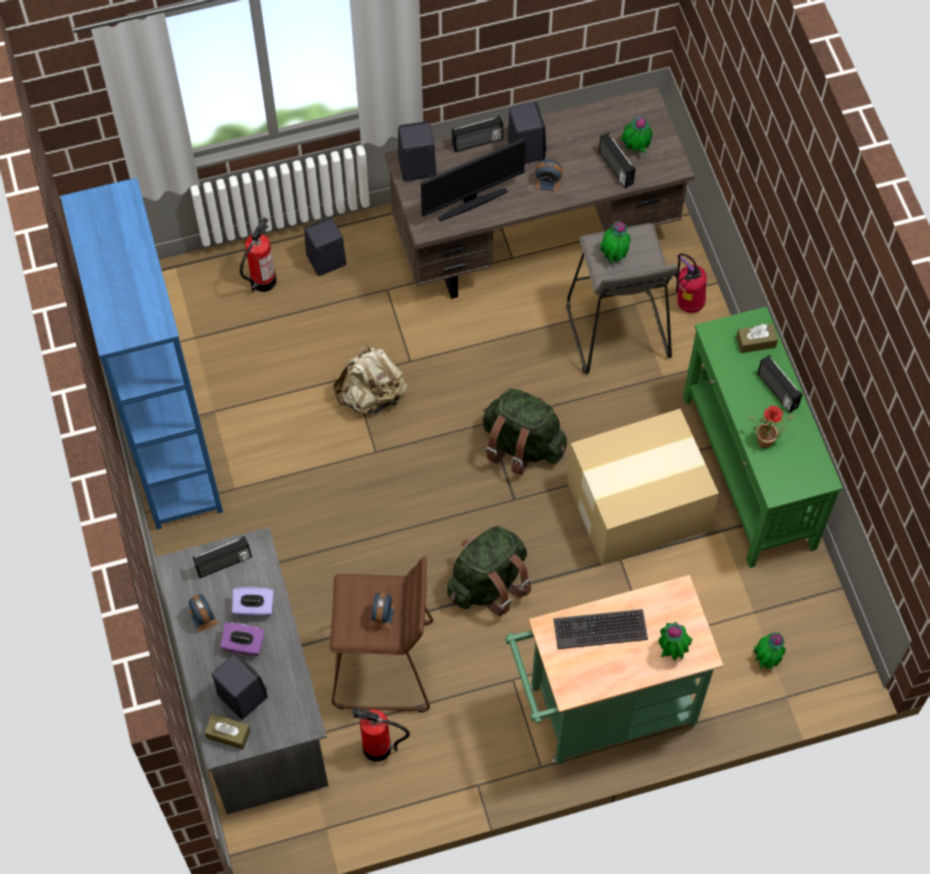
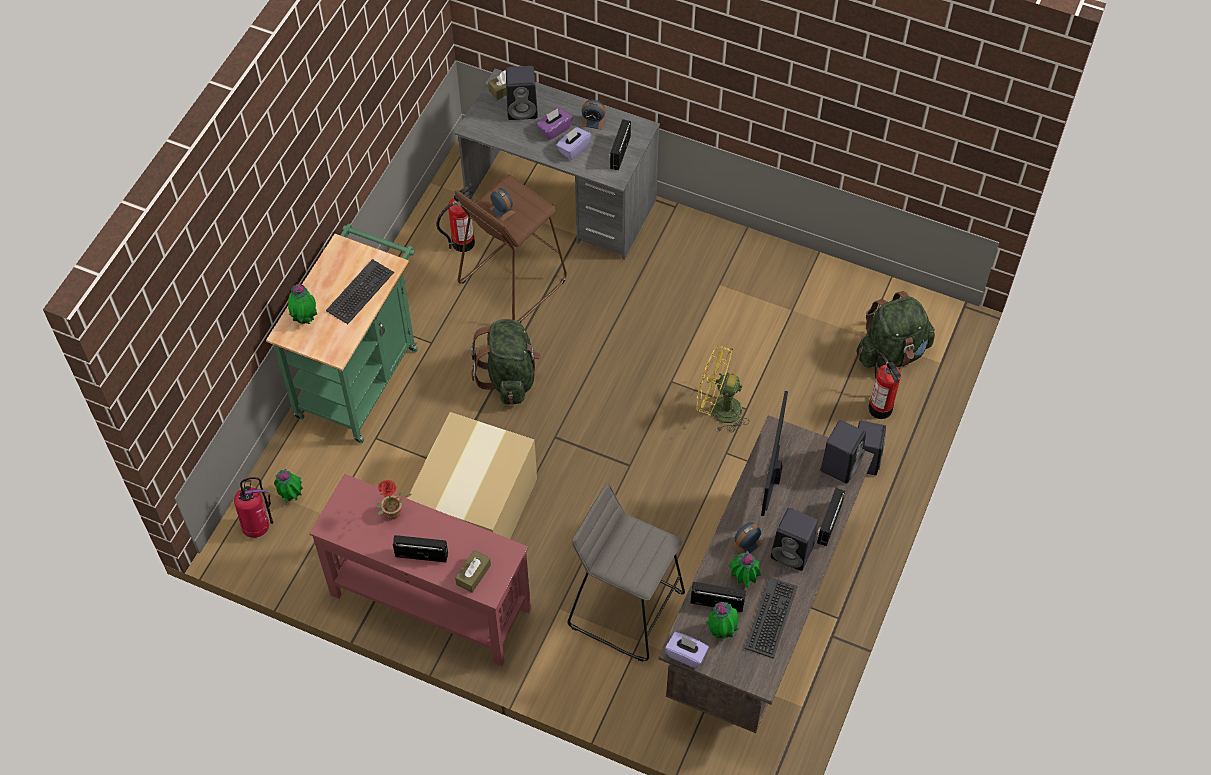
camera: 130 degrees right, 5 degrees down
blue bookcase [60,178,223,530] -> none
beige backpack [333,344,407,414] -> yellow fan [696,345,749,433]
green backpack [483,388,567,475] -> green backpack moved to [856,291,935,368]
potted plant [599,221,630,263] -> potted plant moved to [728,550,761,588]
fire extinguisher [674,254,707,313] -> fire extinguisher moved to [234,477,273,538]
green console table [683,306,843,568] -> red console table [309,474,531,666]
none -> purple tissue box [665,632,709,669]
none -> keyboard [745,577,798,659]

